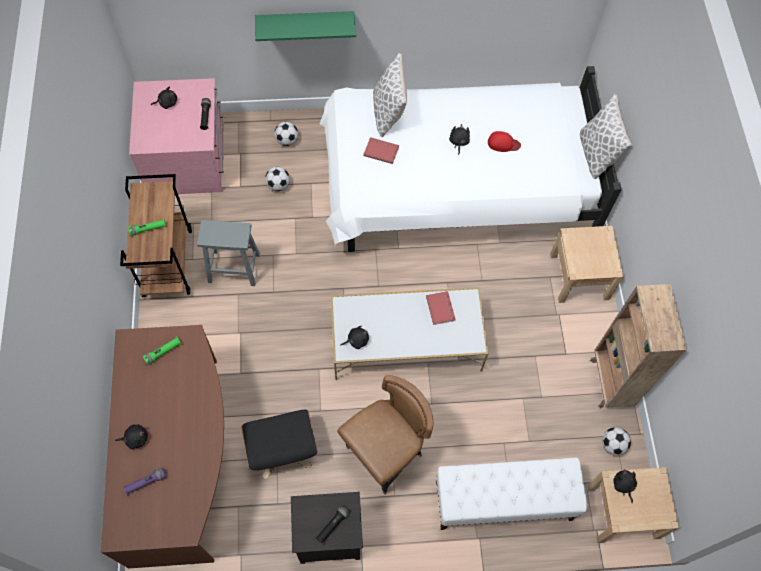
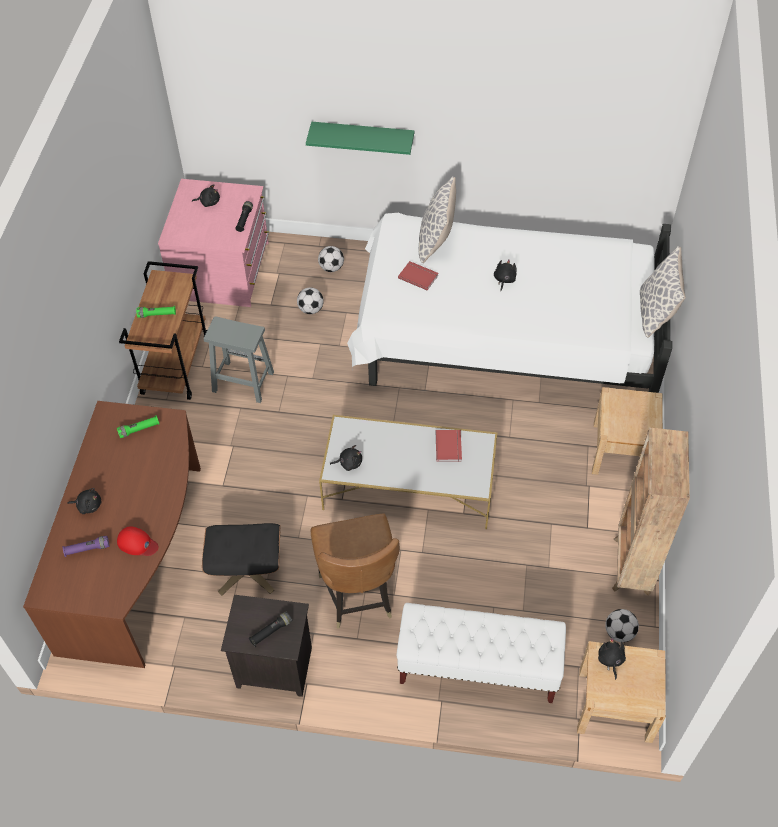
camera: 15 degrees right, 10 degrees down
brown chair [337,375,434,495] -> brown chair turned 105 degrees clockwise [311,514,400,629]
red cap [488,131,521,152] -> red cap moved to [117,526,158,556]

